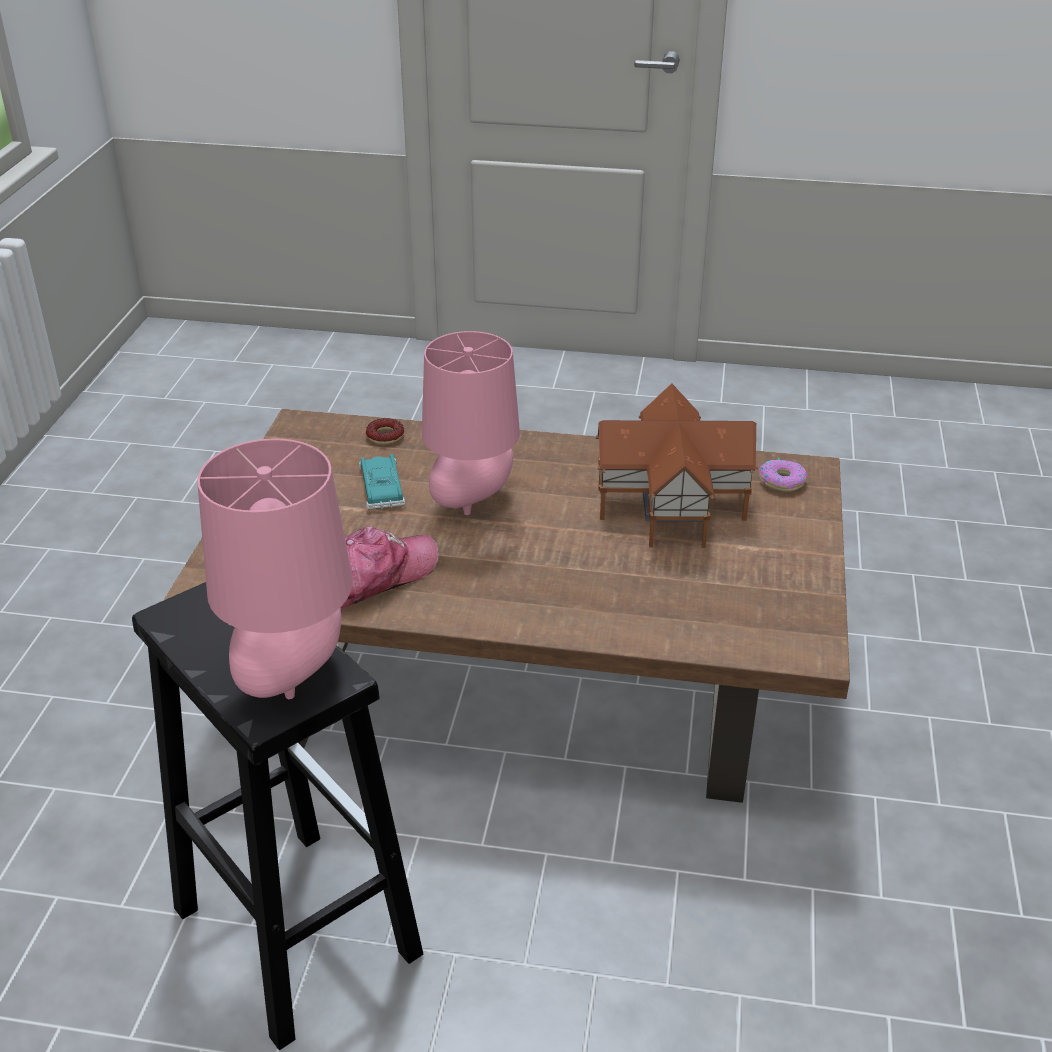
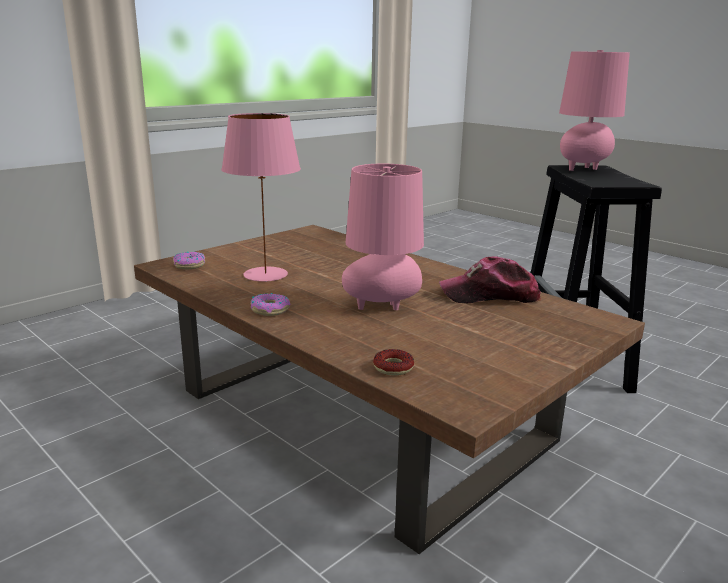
camera: 145 degrees left, 15 degrees down
turquoise toy car [359,454,405,509] -> none
toy house [596,383,758,548] -> pink table lamp [221,113,301,282]
none -> donut [251,293,290,316]

